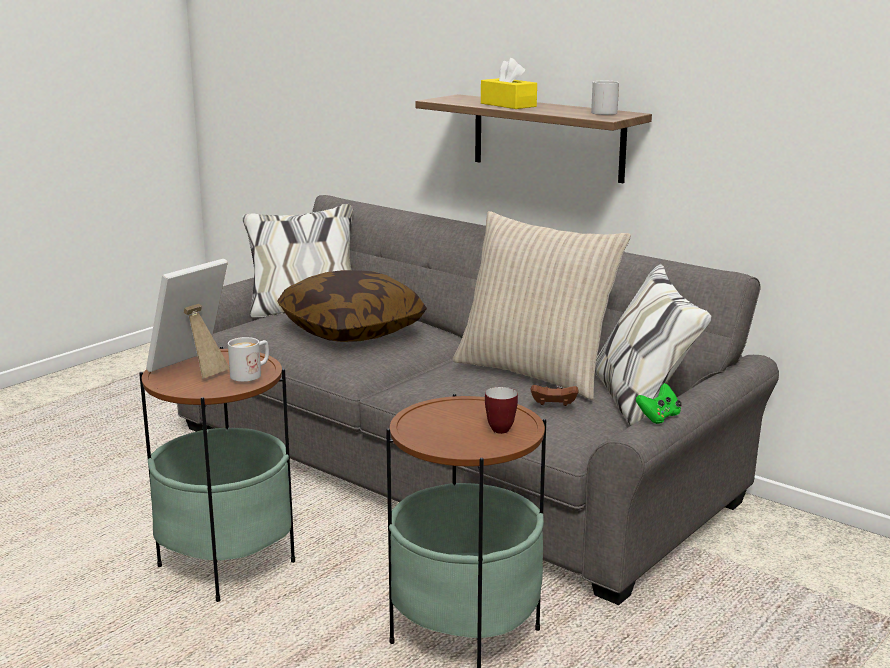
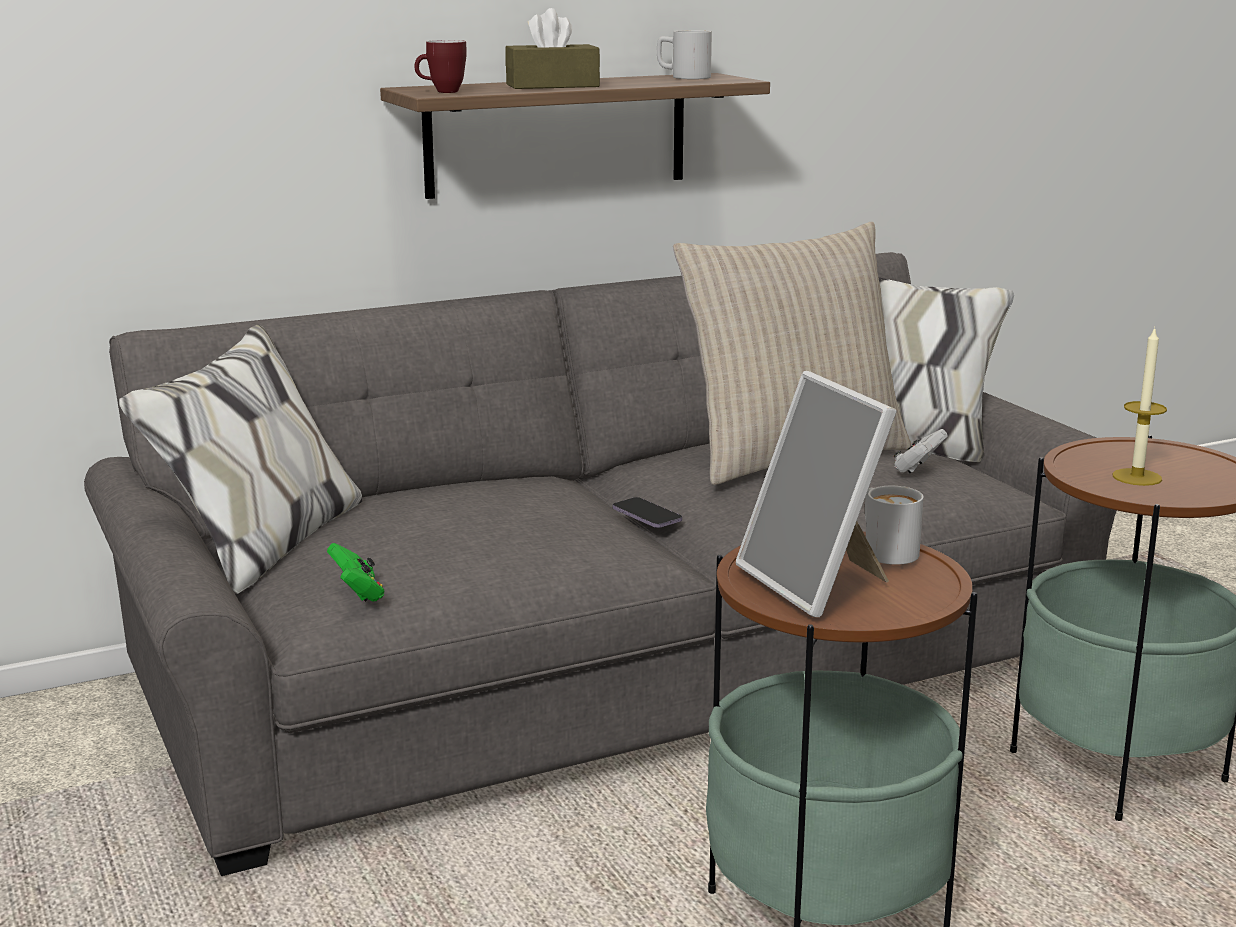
camera: 65 degrees left, 0 degrees up
pillow [277,270,427,342] -> none
yellow tissue box [481,58,537,109] -> brown tissue box [505,8,600,89]
mug [485,387,518,434] -> mug moved to [414,40,467,93]
brown game controller [531,385,579,406] -> white game controller [894,429,948,473]
green game controller [636,383,682,424] -> green game controller moved to [327,543,384,602]
none -> phone [612,497,682,528]
none -> candle [1112,326,1167,486]

